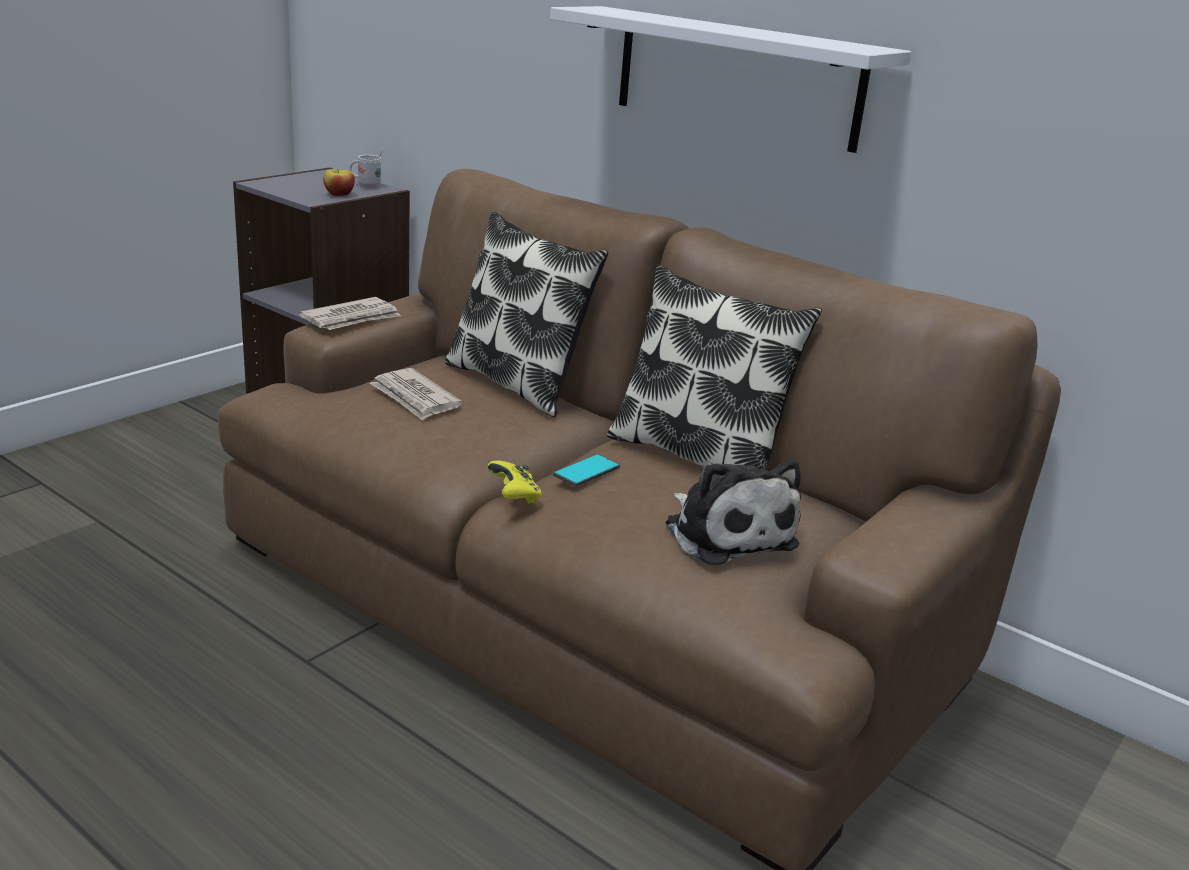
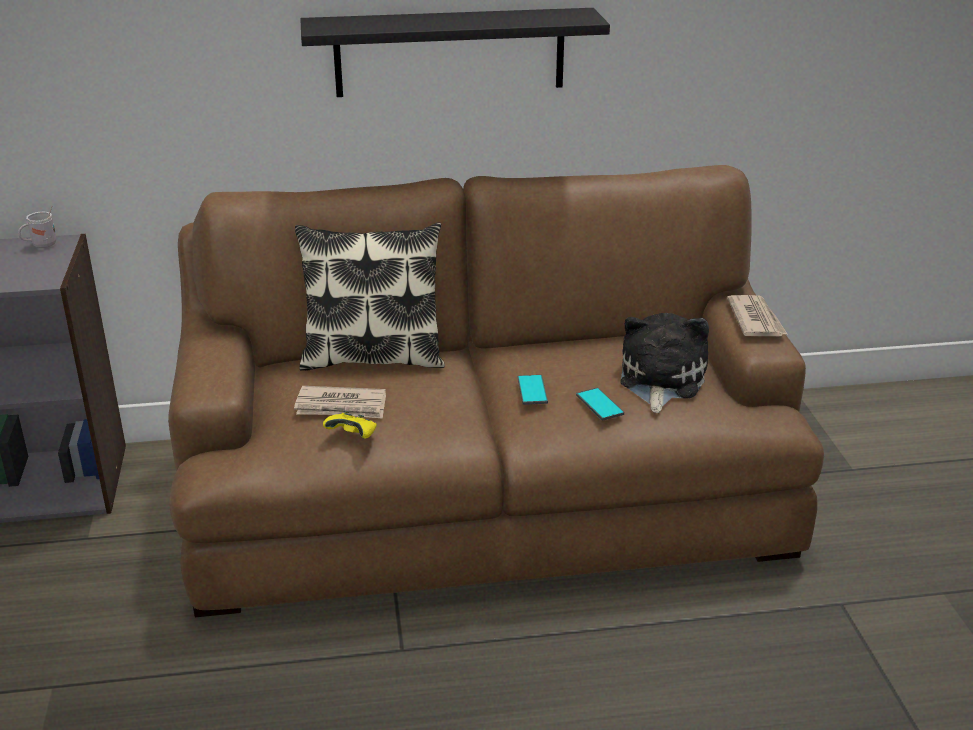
camera: 45 degrees left, 5 degrees up
newspaper [299,297,401,330] -> newspaper moved to [727,295,787,336]
apple [323,169,355,196] -> none
yellow game controller [487,461,541,504] -> yellow game controller moved to [323,411,377,438]
white shelf [550,6,911,153] -> black shelf [301,8,610,97]
pillow [607,265,822,470] -> none
plush toy [665,459,801,566] -> plush toy turned 90 degrees counterclockwise [621,313,709,413]
none -> phone [576,388,624,421]

